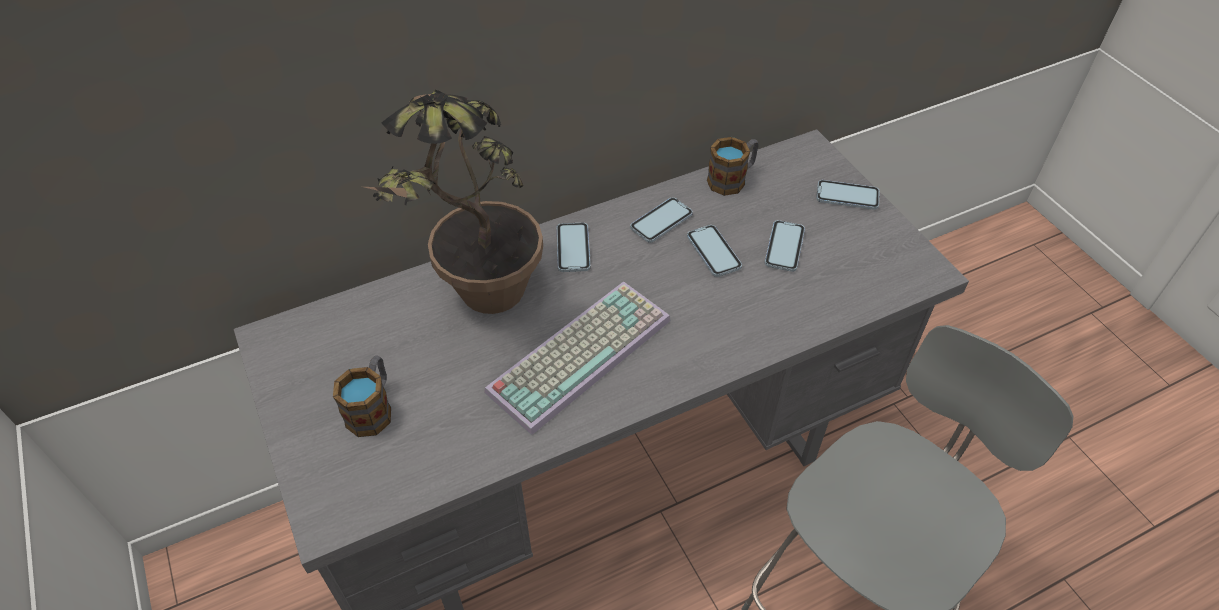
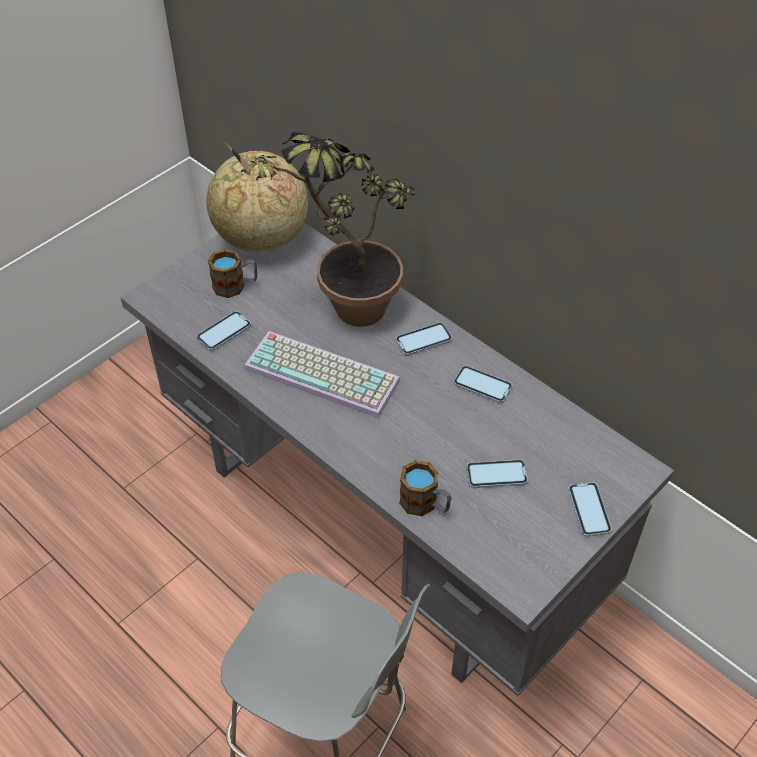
camera: 70 degrees right, 0 degrees up
phone [687,225,742,277] -> phone moved to [196,311,251,351]
mug [707,137,759,196] -> mug moved to [399,460,452,516]
none -> globe [207,151,308,252]

